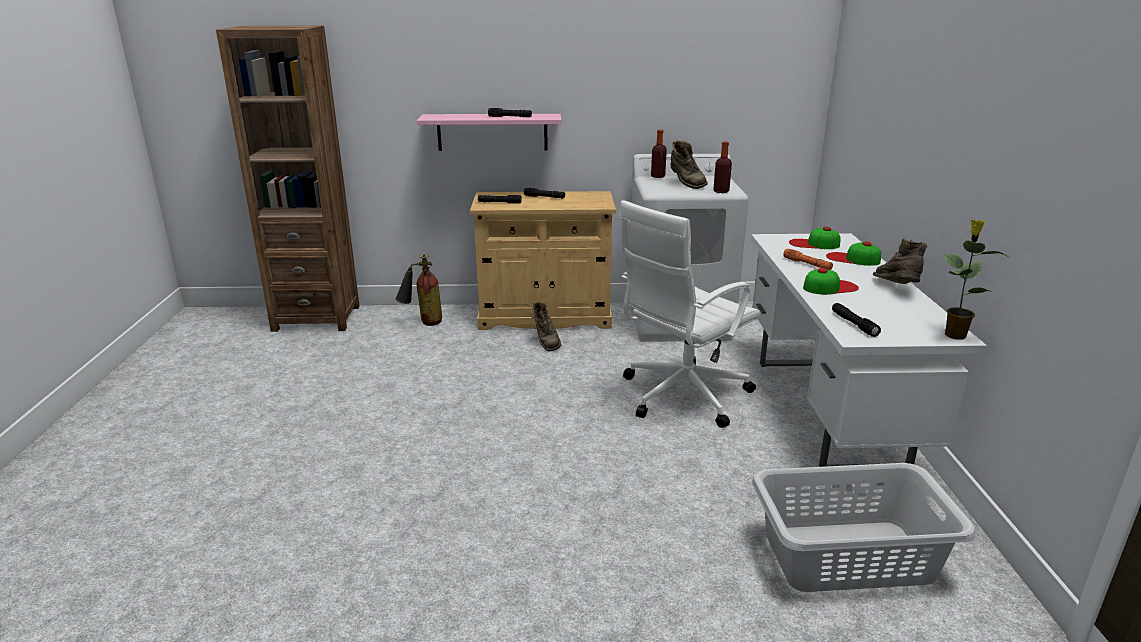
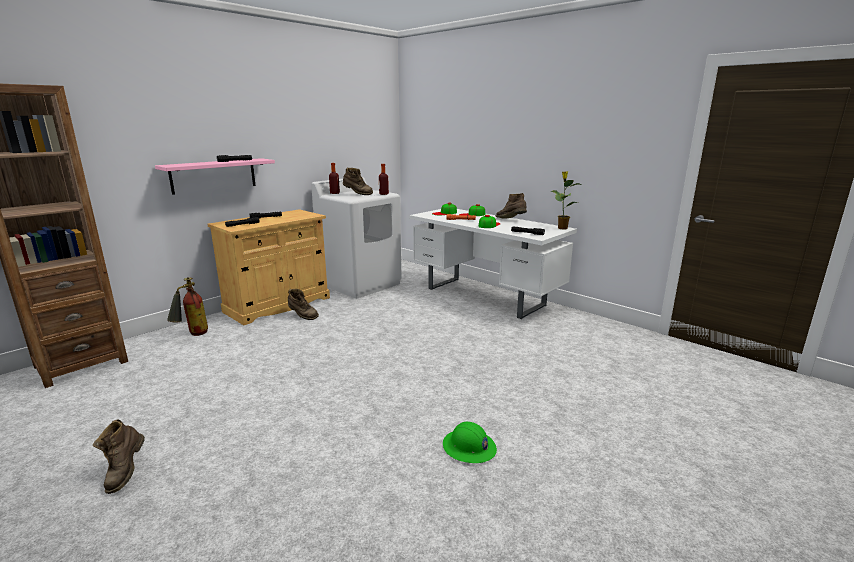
camera: 45 degrees left, 5 degrees down
white office chair [619,200,761,428] -> none
grey laundry basket [752,463,975,592] -> none
none -> brown boot [93,419,145,494]
none -> green hard hat [443,422,497,463]

